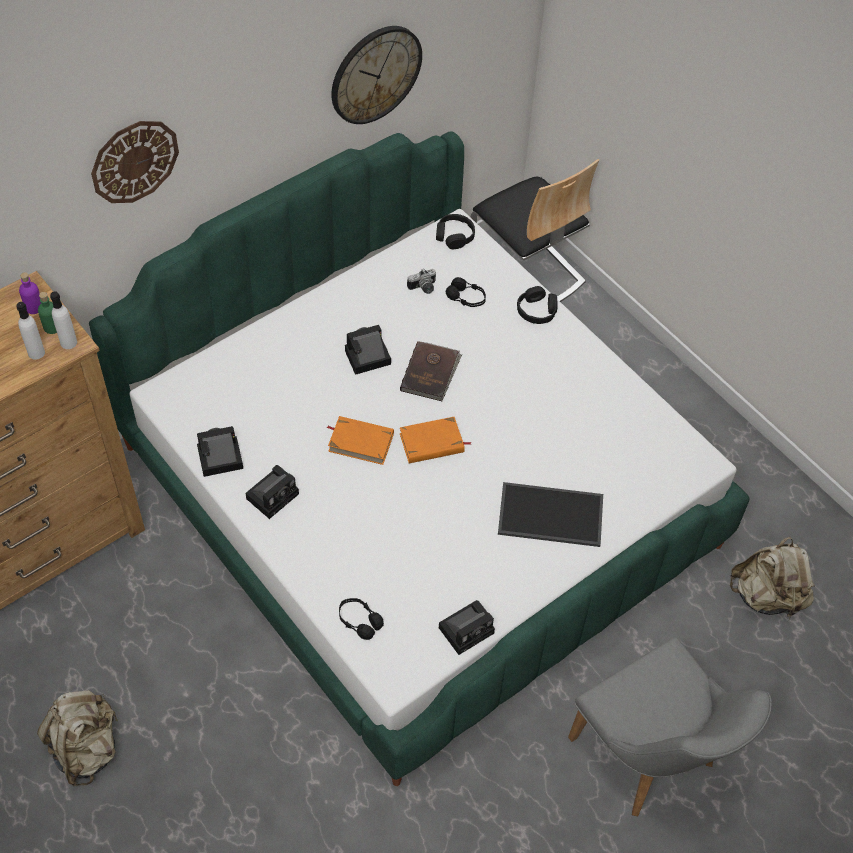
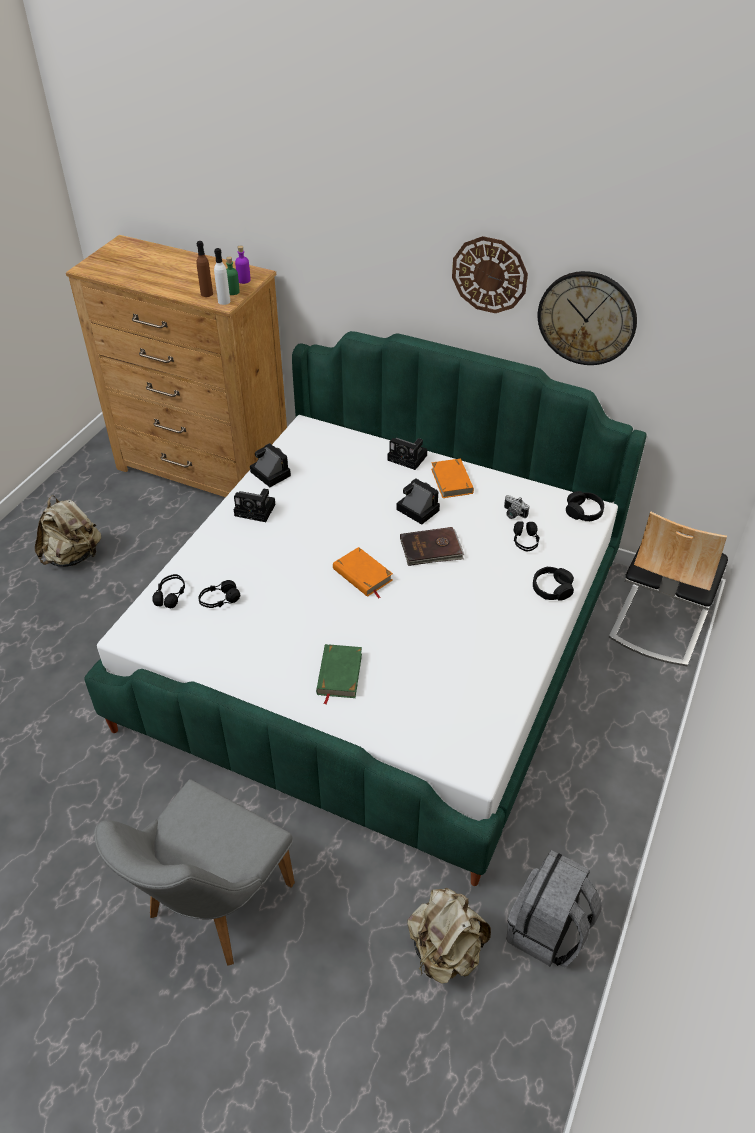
camera: 65 degrees right, 10 degrees down
white bottle [16,302,45,360] -> brown bottle [197,241,213,297]
wall clock [91,121,179,203] -> wall clock moved to [452,236,528,313]
orange book [326,416,394,465] -> orange book moved to [431,458,474,498]
camera [439,600,495,655] -> camera moved to [387,438,427,470]
tray [498,482,603,547] -> green book [316,644,362,704]
none -> black headphones [198,580,240,608]
none -> grey backpack [506,850,602,967]

